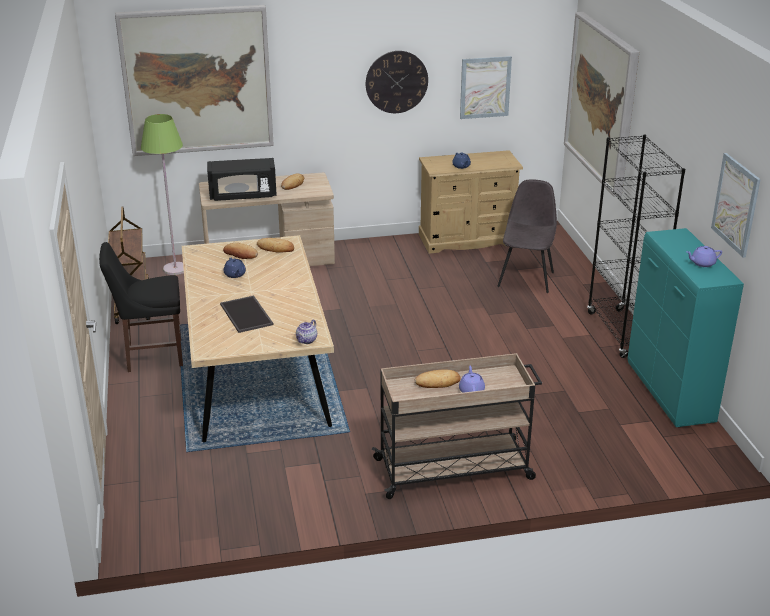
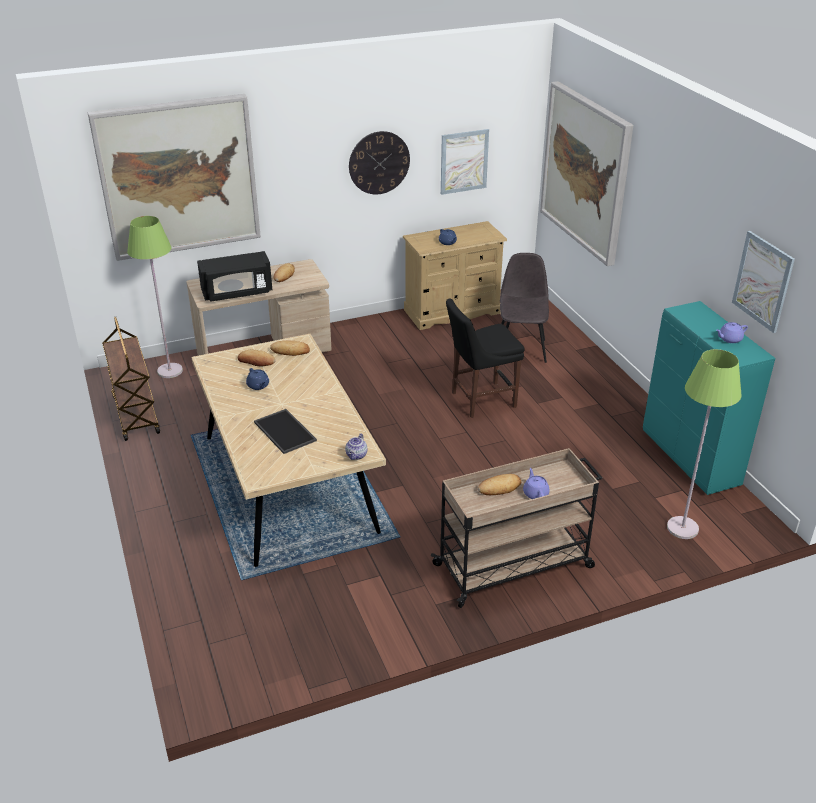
camera: 10 degrees left, 5 degrees up
black chair [99,242,183,372] -> black chair moved to [446,298,524,418]
black bookcase [587,135,685,358] -> none
none -> green floor lamp [667,349,741,539]

